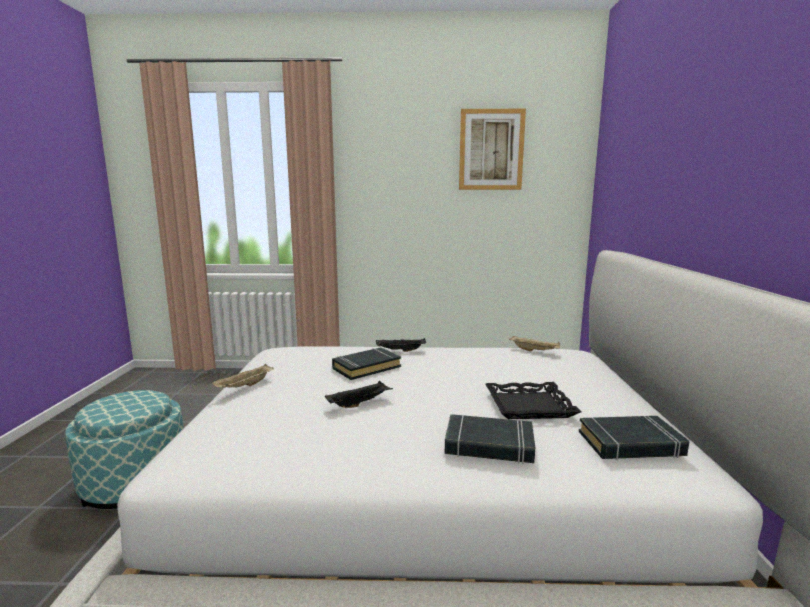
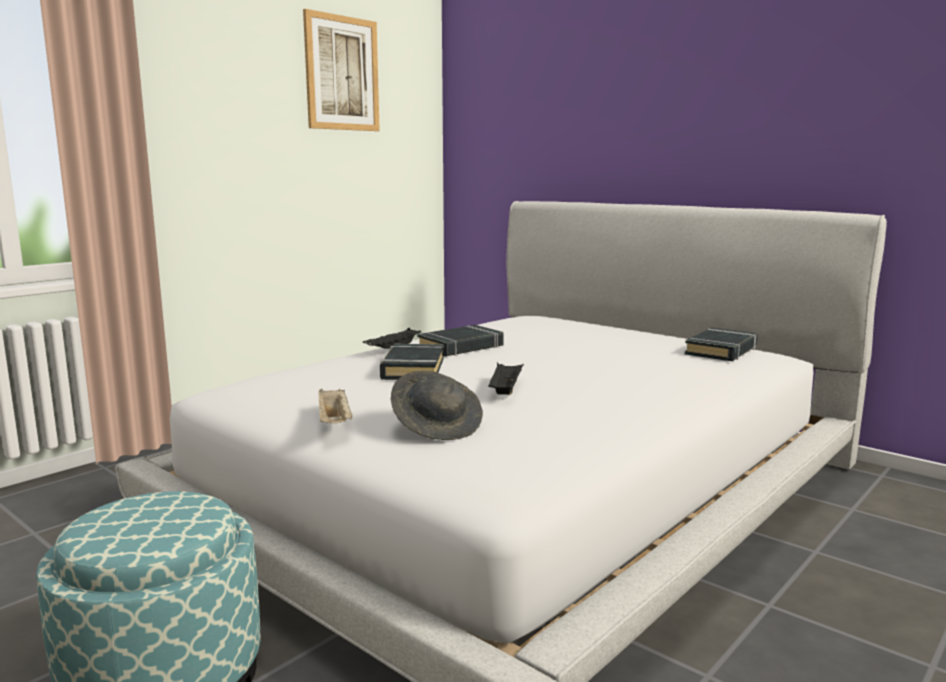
camera: 50 degrees left, 0 degrees up
black book [445,414,535,464] -> black book moved to [417,325,504,357]
black tray [485,382,581,419] -> none
beige tray [509,336,560,351] -> none
none -> grey hat [390,371,483,440]

